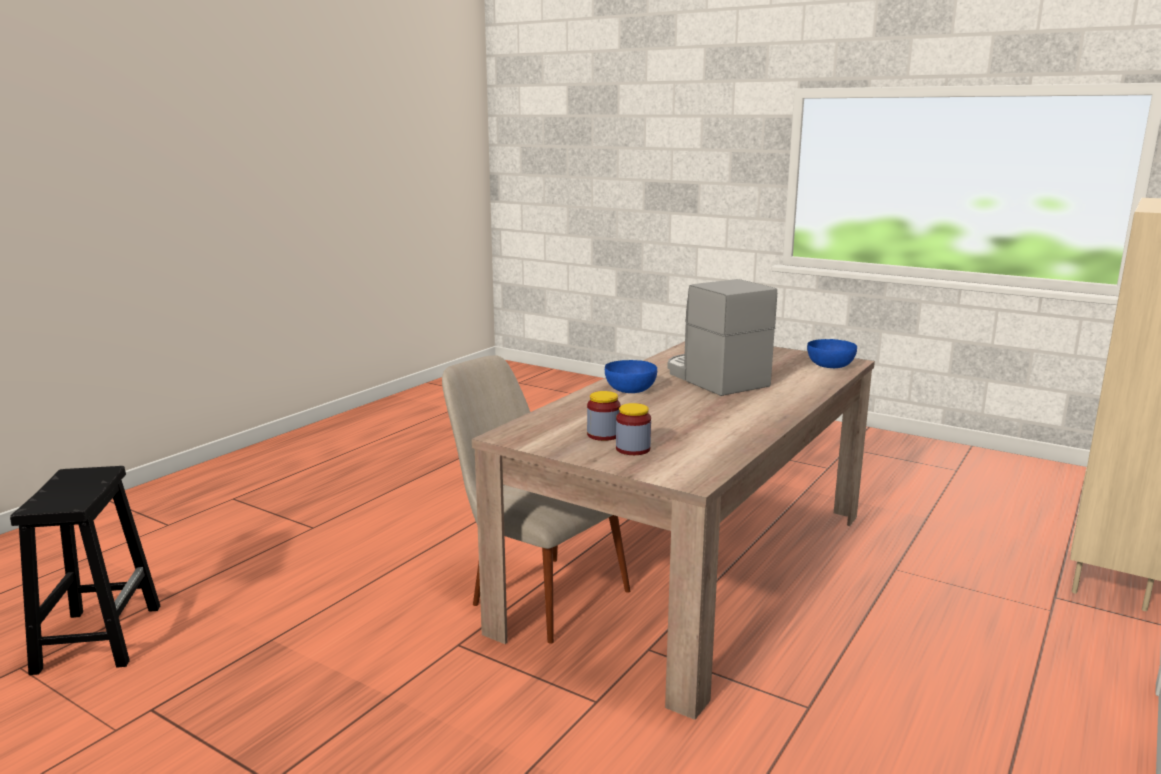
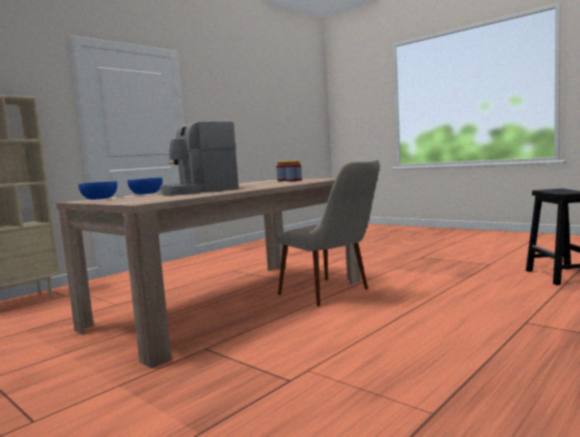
camera: 170 degrees left, 10 degrees down
blue bowl [605,360,657,393] -> blue bowl moved to [128,178,162,194]
coffee machine [667,279,777,396] -> coffee machine turned 75 degrees clockwise [160,121,239,195]

